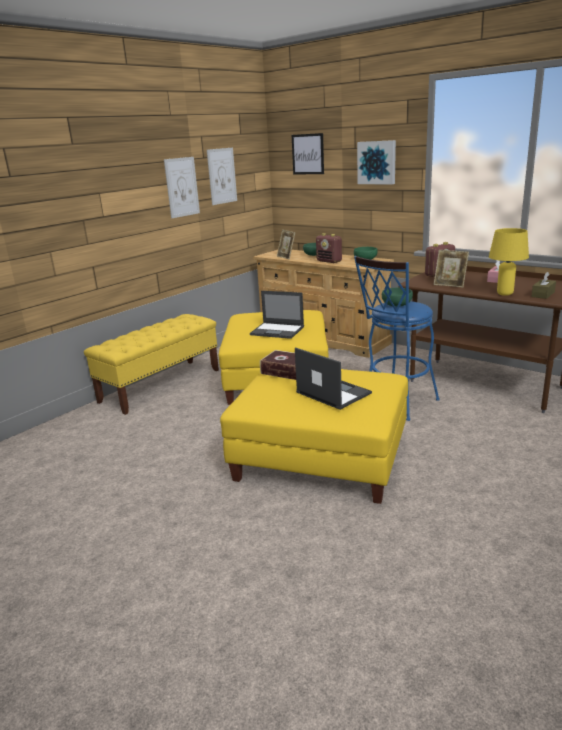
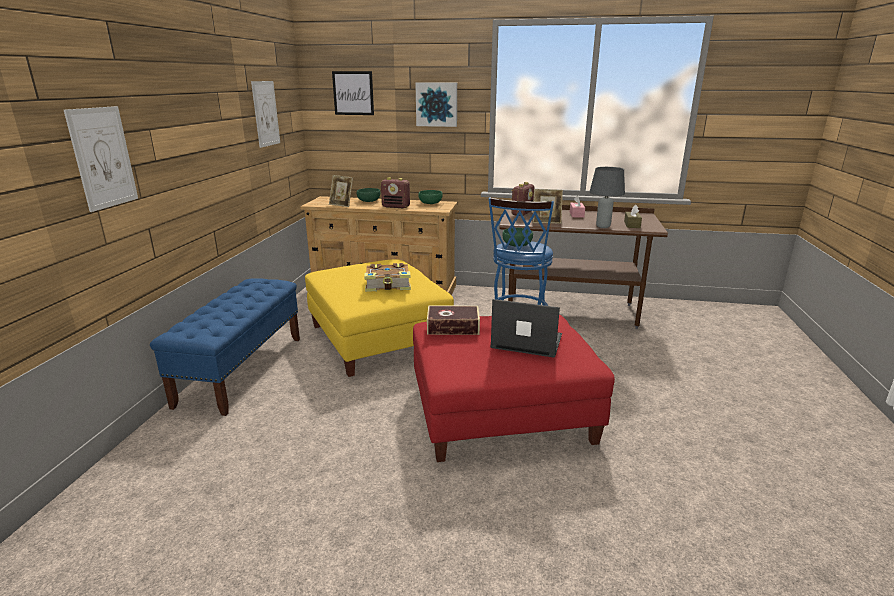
camera: 30 degrees left, 0 degrees up
yellow bench [84,314,219,415] -> blue bench [150,278,300,416]
picture [164,157,200,218] -> picture moved to [64,106,138,212]
yellow ottoman [220,369,408,504] -> red ottoman [413,314,615,462]
laptop [250,291,304,339] -> book [364,263,411,292]
yellow table lamp [489,228,529,296] -> grey table lamp [589,167,625,228]

